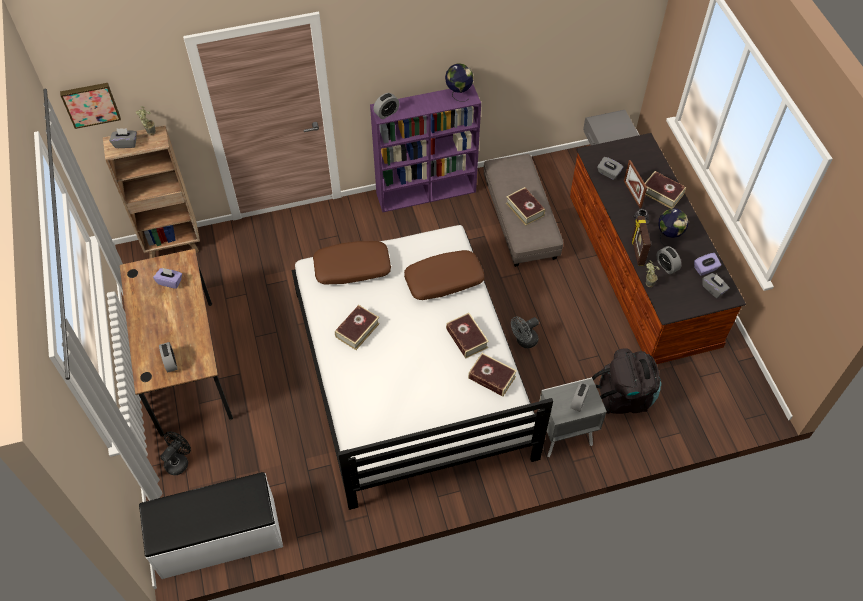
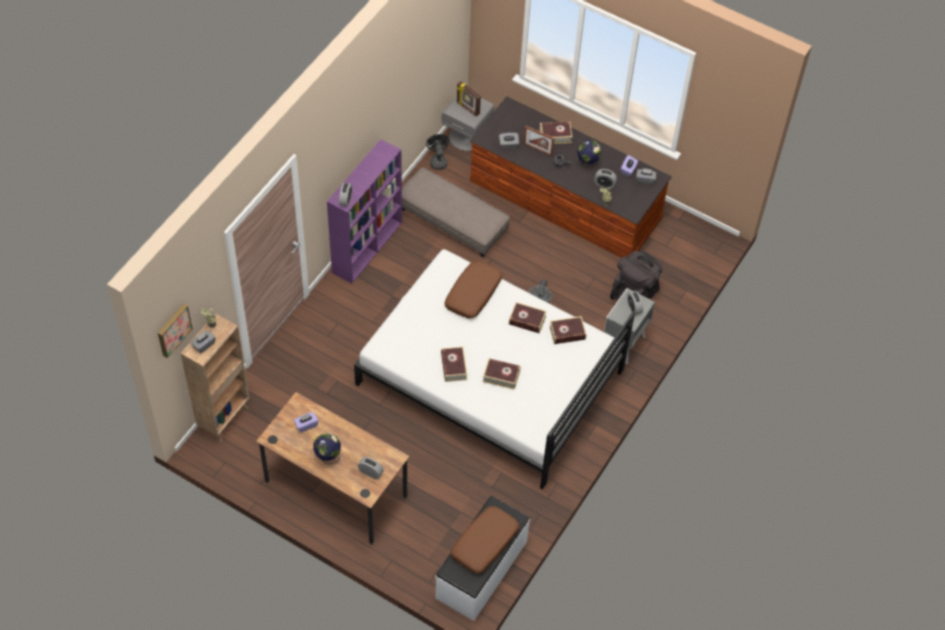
camera: 45 degrees left, 0 degrees up
black fan [160,431,191,475] -> black fan moved to [426,134,449,170]
brown pillow [313,241,391,285] -> brown pillow moved to [451,506,520,574]
globe [445,63,474,102] -> globe moved to [314,433,341,464]
book [506,187,545,226] -> book moved to [483,358,521,390]
picture frame [632,216,651,266] -> picture frame moved to [457,81,481,117]

